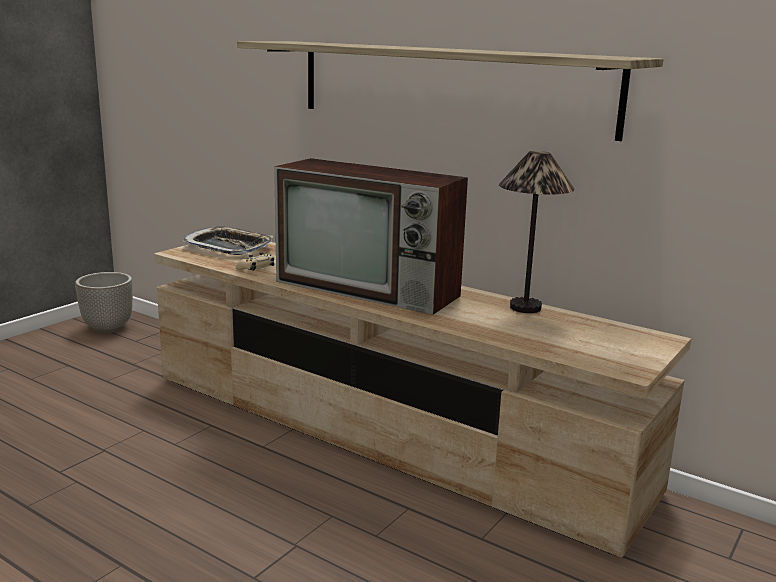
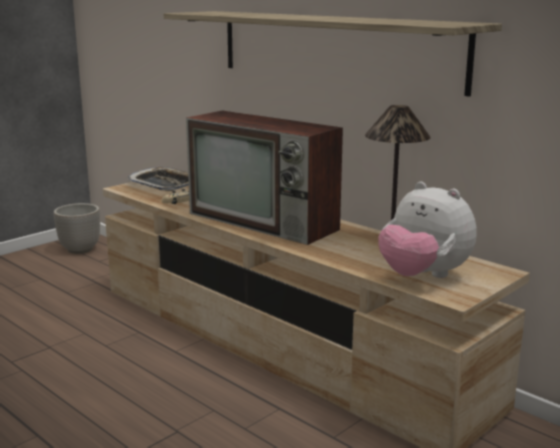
camera: 10 degrees right, 0 degrees up
none -> plush toy [378,181,477,278]

